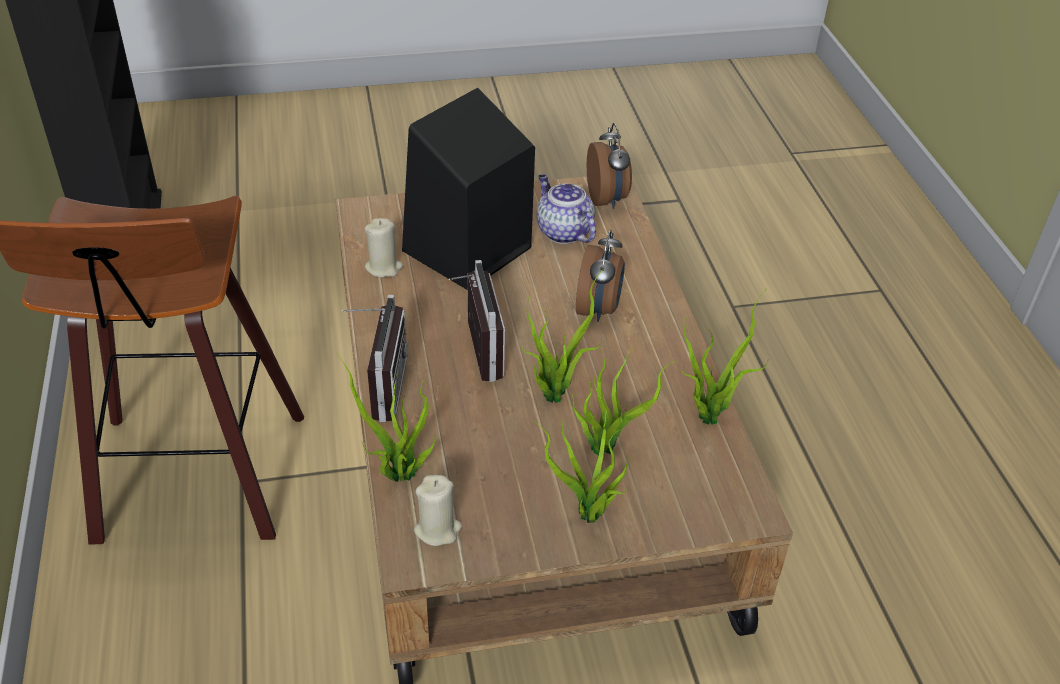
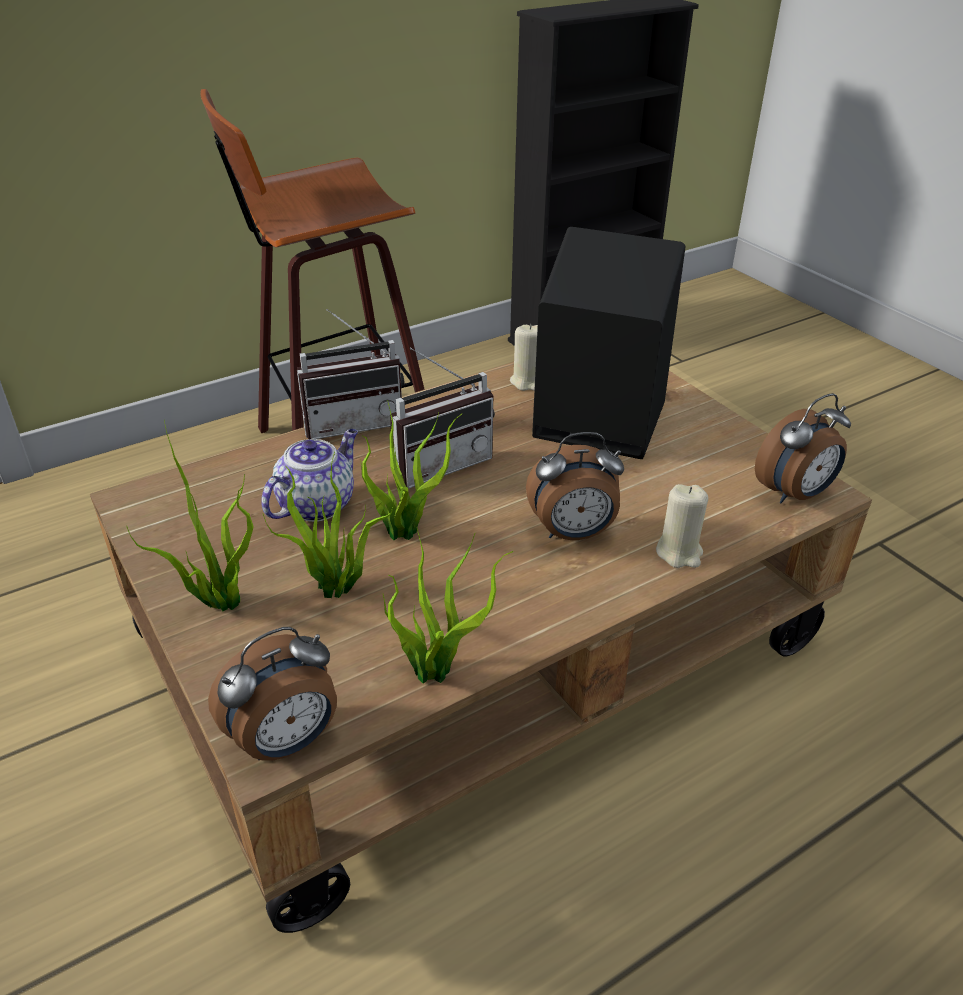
camera: 70 degrees right, 5 degrees down
potted plant [337,354,435,482] -> none
beige candle [414,475,462,546] -> beige candle moved to [656,484,708,568]
teapot [537,174,596,244] -> teapot moved to [261,429,358,522]
none -> alarm clock [208,627,337,760]

